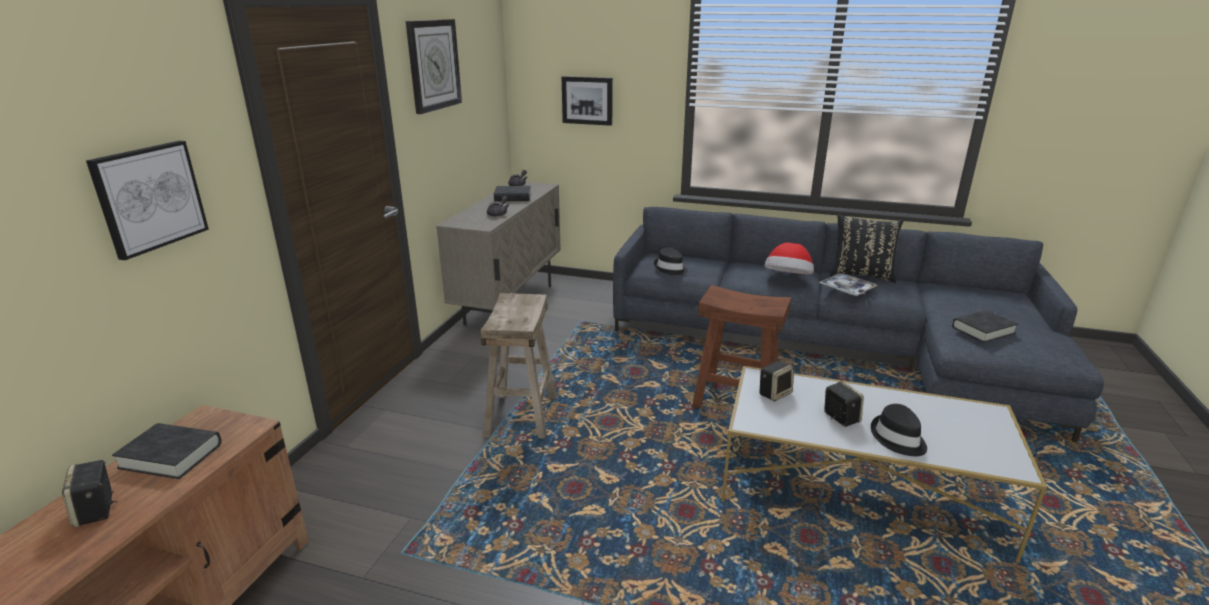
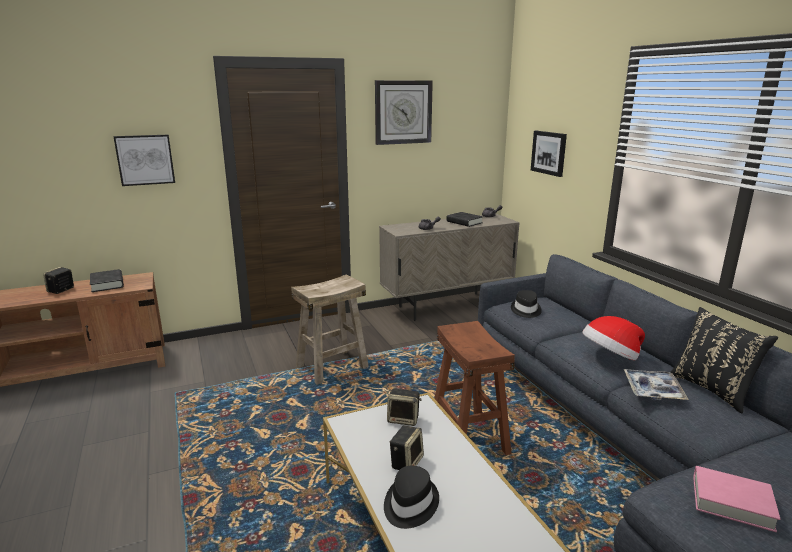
camera: 50 degrees right, 5 degrees down
black book [952,310,1018,343] -> pink book [693,466,781,532]

